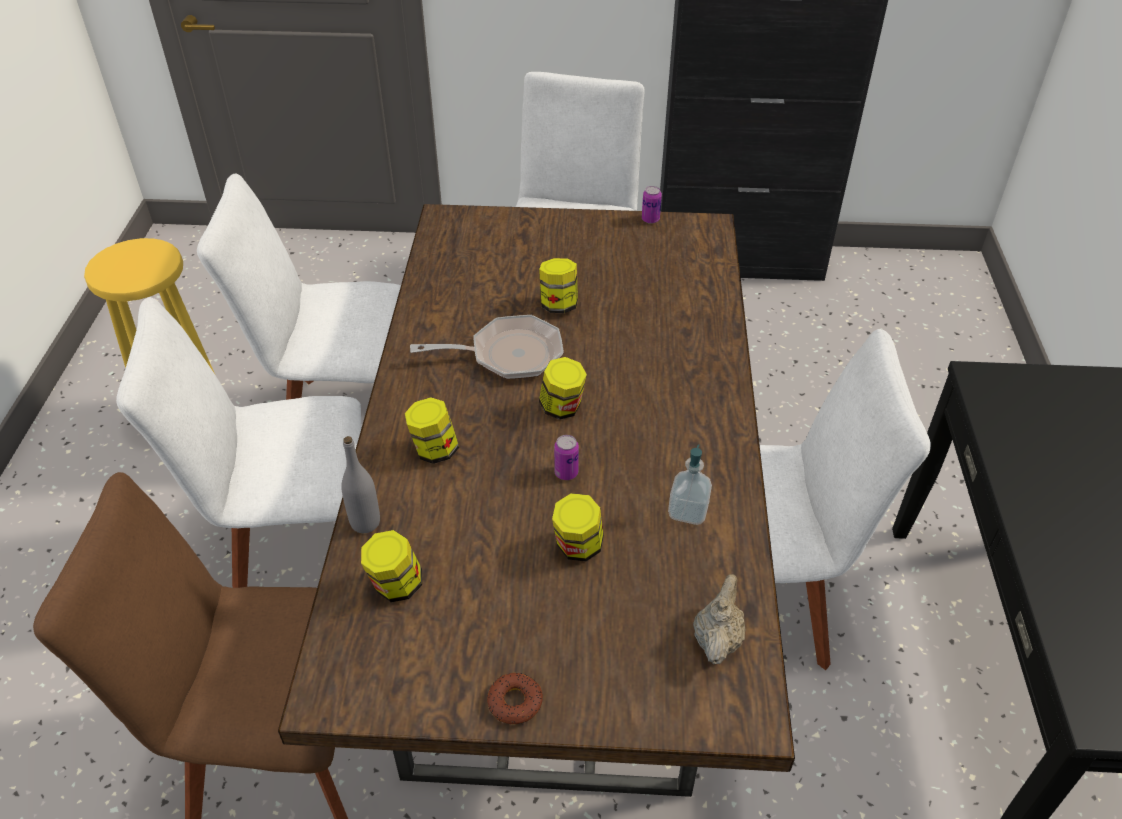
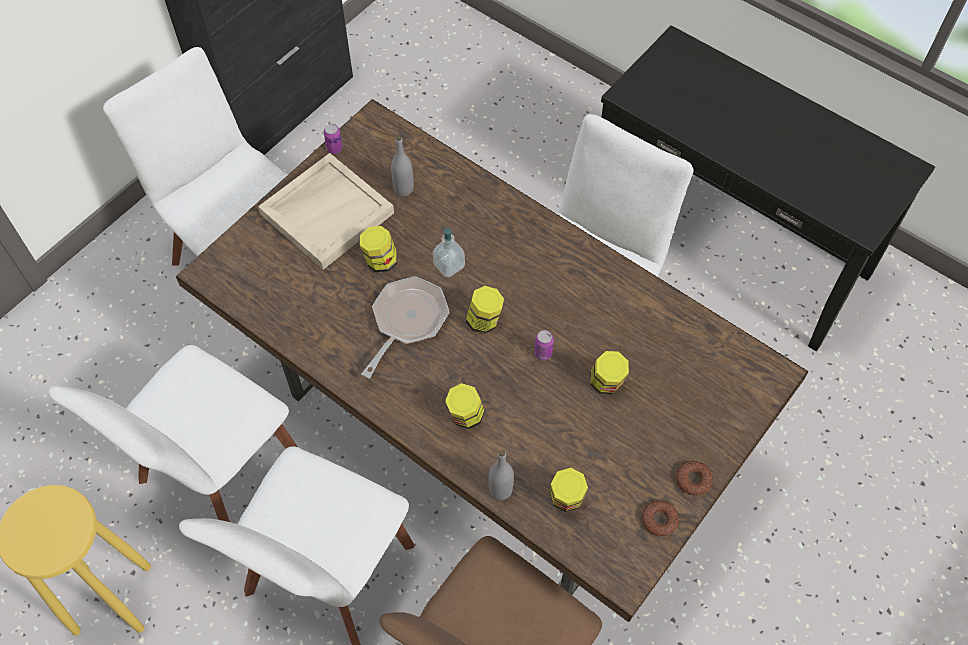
camera: 55 degrees left, 15 degrees up
soap dispenser [668,444,712,525] -> soap dispenser moved to [433,226,465,277]
beige teapot [693,574,746,665] -> none
none -> beige tray [258,153,394,270]
none -> grey bottle [391,136,414,196]
none -> donut [642,500,679,536]

